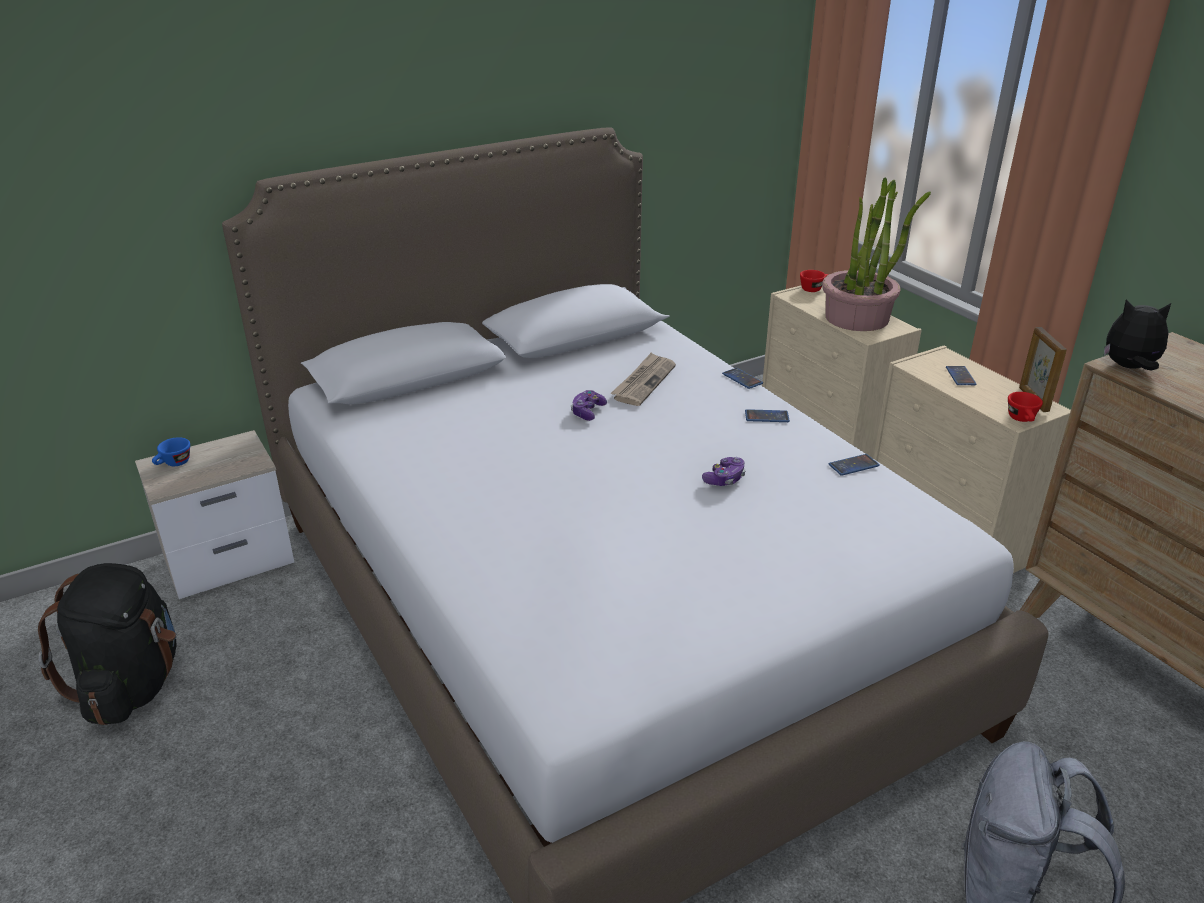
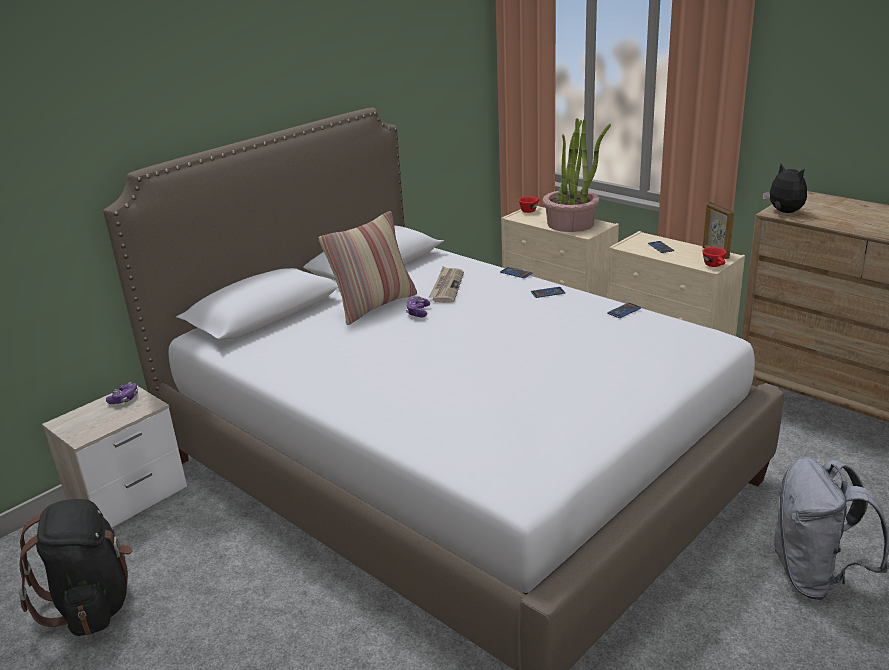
camera: 15 degrees left, 5 degrees down
blue cup [152,437,190,466] -> none
game controller [702,457,746,486] -> game controller moved to [106,382,138,404]
plush toy [1104,299,1171,370] -> plush toy turned 60 degrees clockwise [763,163,807,213]
none -> pillow [319,211,417,325]

